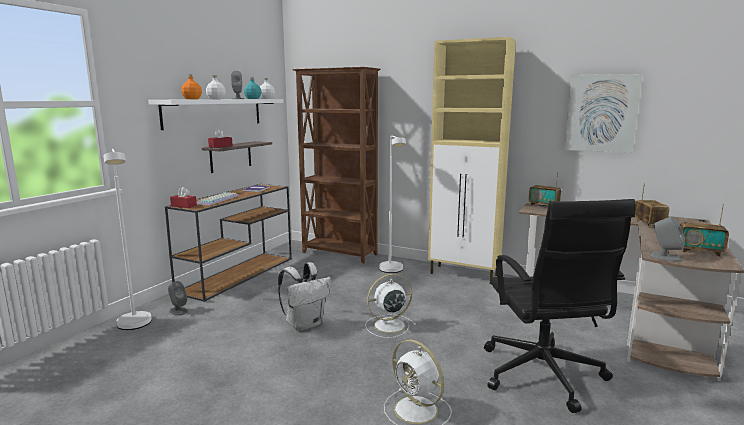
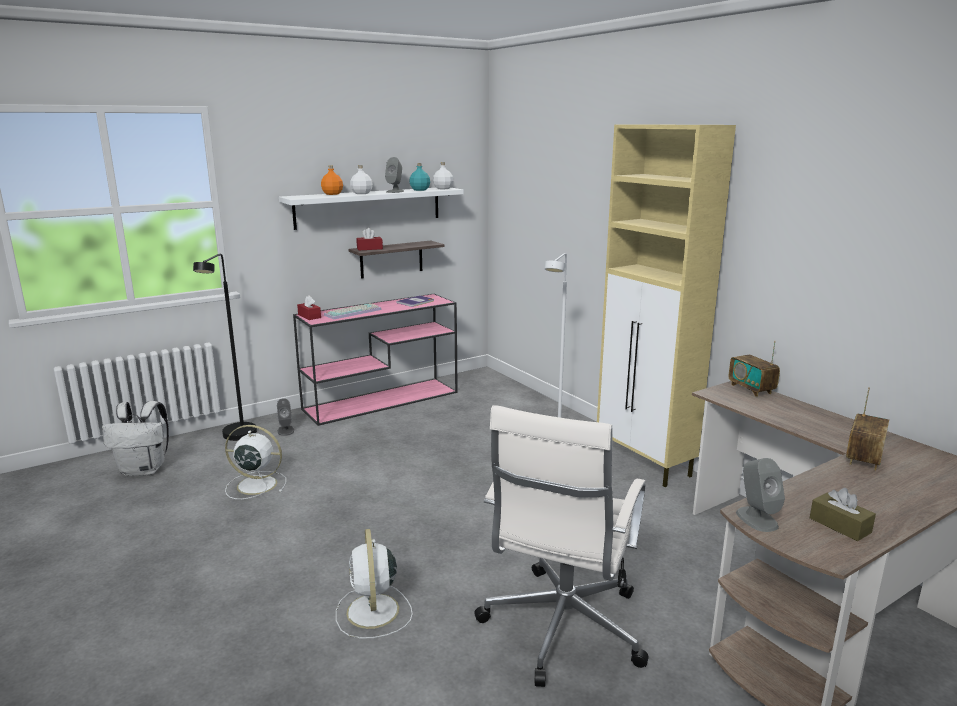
camera: 30 degrees right, 5 degrees up
white floor lamp [103,149,152,330] -> black floor lamp [193,254,257,441]
brown console table [165,184,292,302] -> pink console table [293,294,458,426]
white backpack [278,262,331,331] -> white backpack moved to [102,401,169,476]
brown bookcase [292,67,380,263] -> none
white fan [365,274,416,338] -> white fan moved to [225,425,286,499]
black office chair [484,199,636,413] -> white office chair [474,405,649,687]
picture [564,74,642,153] -> none
radio [680,204,729,256] -> brown tissue box [810,488,876,541]

